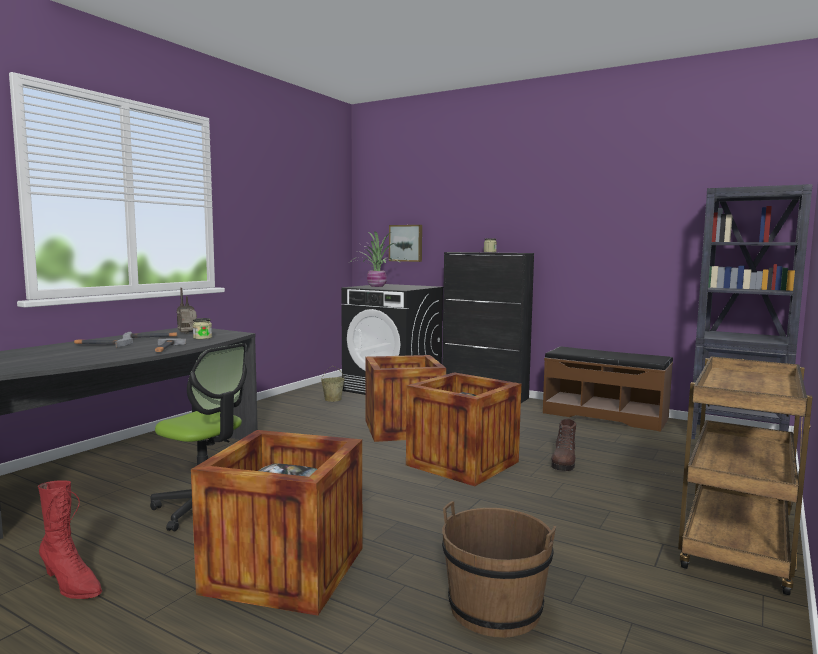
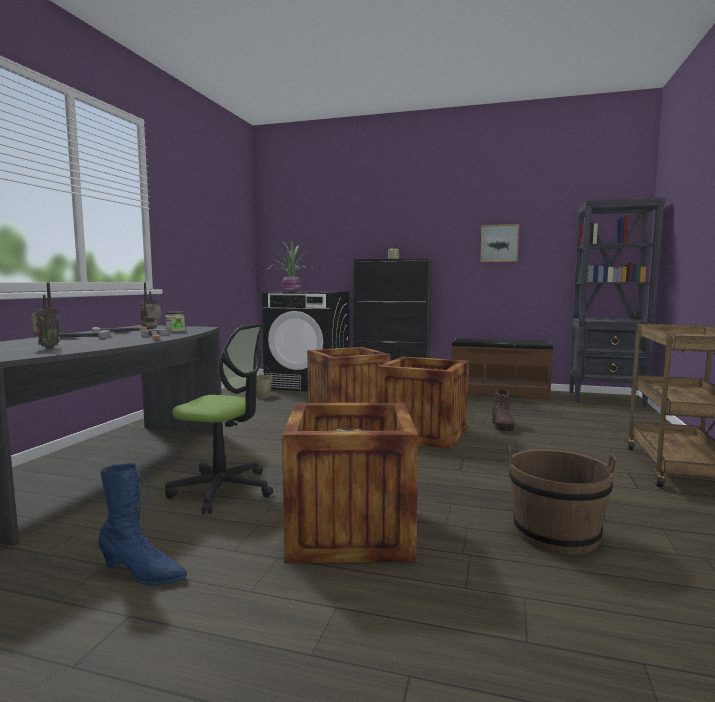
camera: 15 degrees left, 0 degrees up
red boot [38,480,102,599] -> blue boot [98,463,187,586]
picture [389,225,422,262] -> picture moved to [480,224,519,262]
none -> radio [31,283,60,348]

